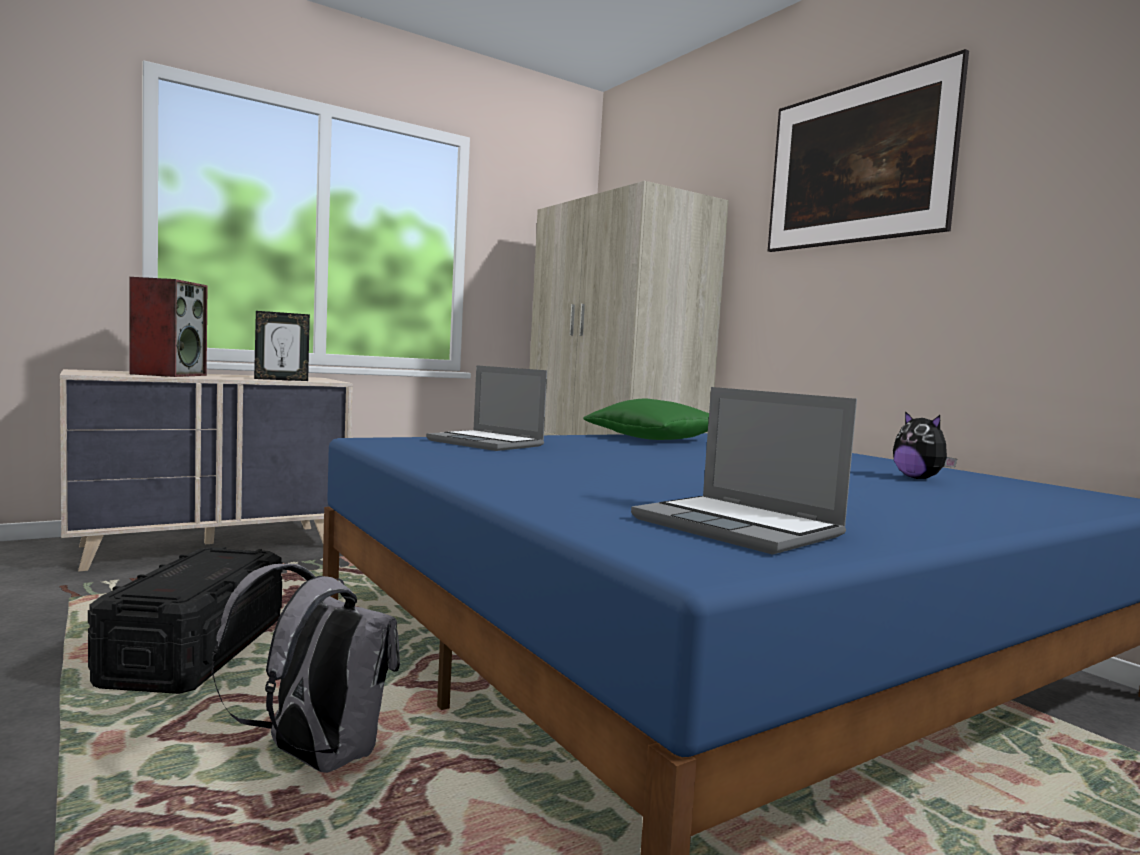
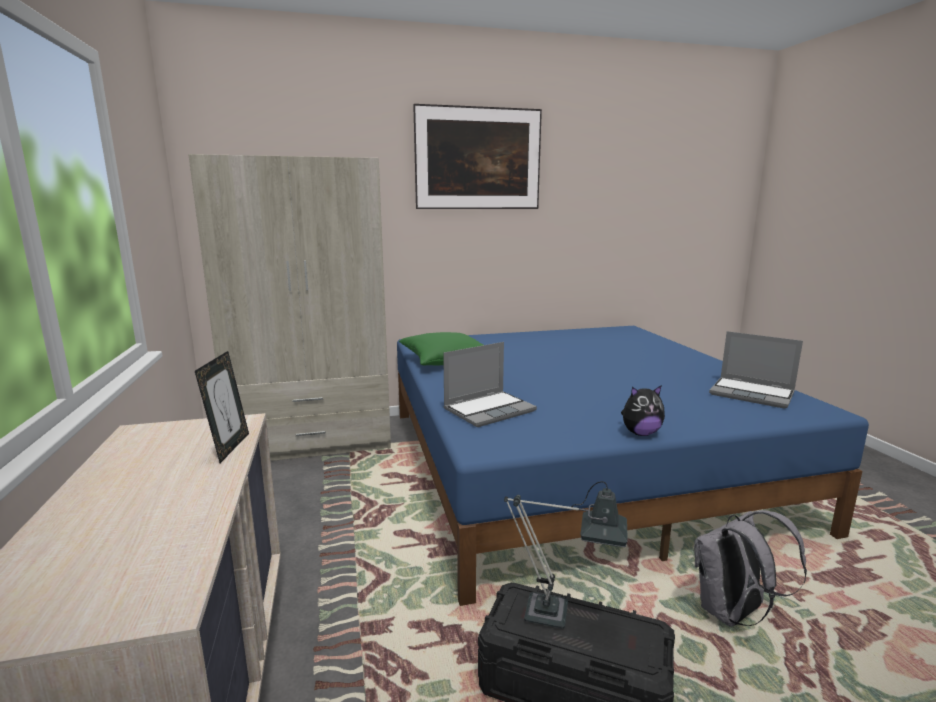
camera: 70 degrees left, 10 degrees up
speaker [129,277,208,377] -> none
laptop [631,387,857,555] -> laptop turned 60 degrees clockwise [709,331,803,409]
plush toy [893,411,957,479] -> plush toy moved to [621,385,665,436]
none -> table lamp [504,481,628,629]

